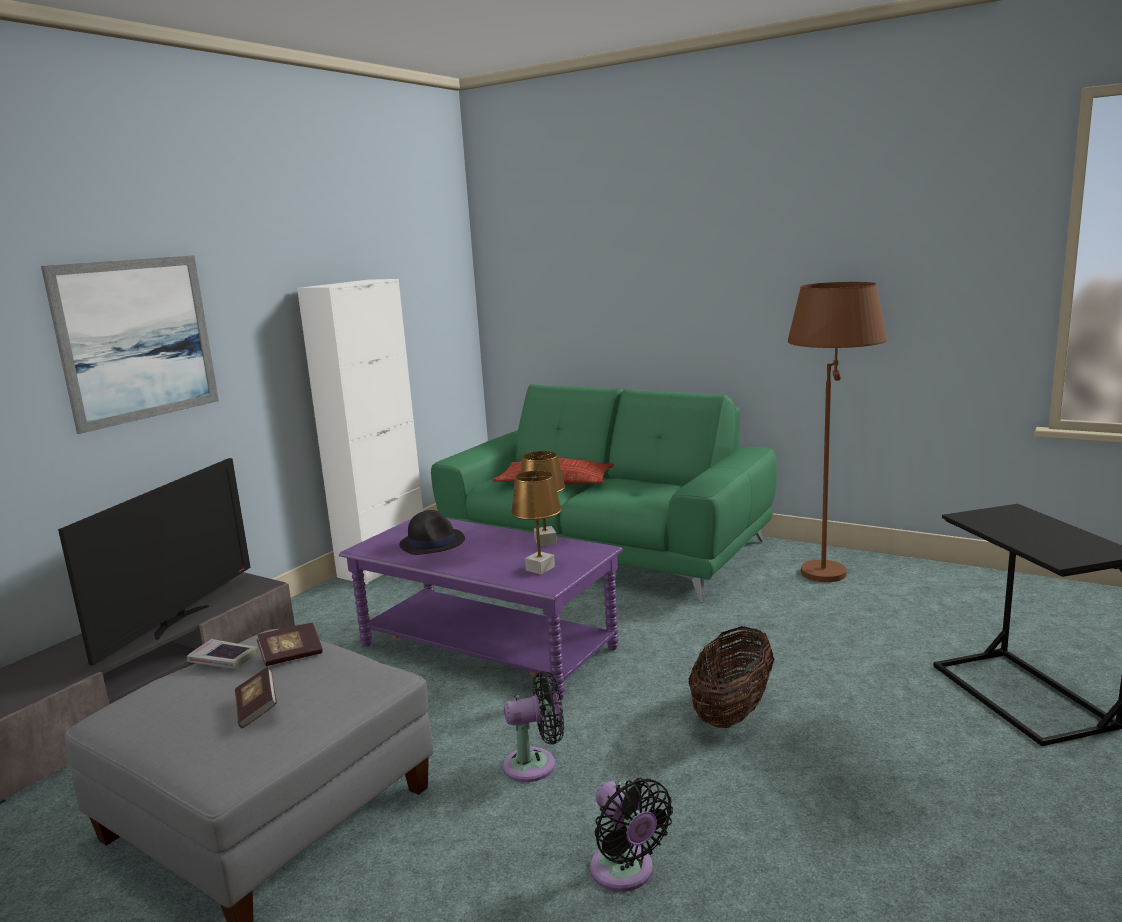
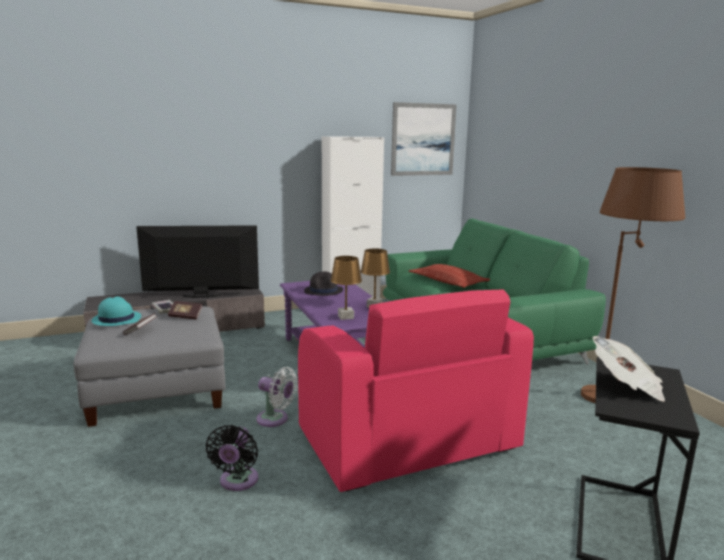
camera: 35 degrees right, 0 degrees up
picture [41,255,219,434] -> picture moved to [391,102,457,176]
television [58,458,251,666] -> television turned 150 degrees counterclockwise [136,225,259,298]
black fan [503,671,564,782] -> white fan [256,367,297,427]
basket [689,626,774,728] -> pink armchair [298,289,534,492]
none -> turquoise hat [91,296,141,326]
none -> newspaper [593,336,665,402]

